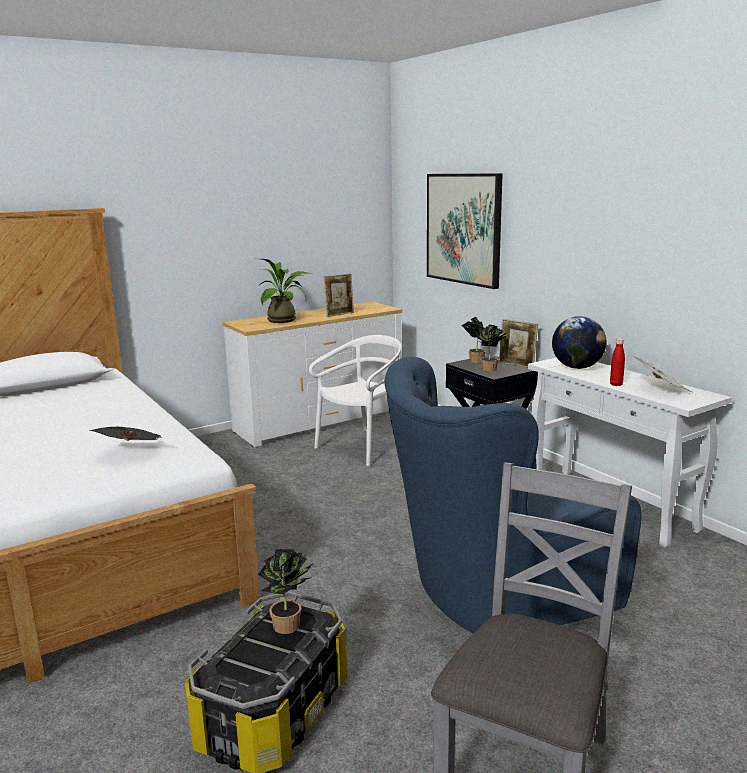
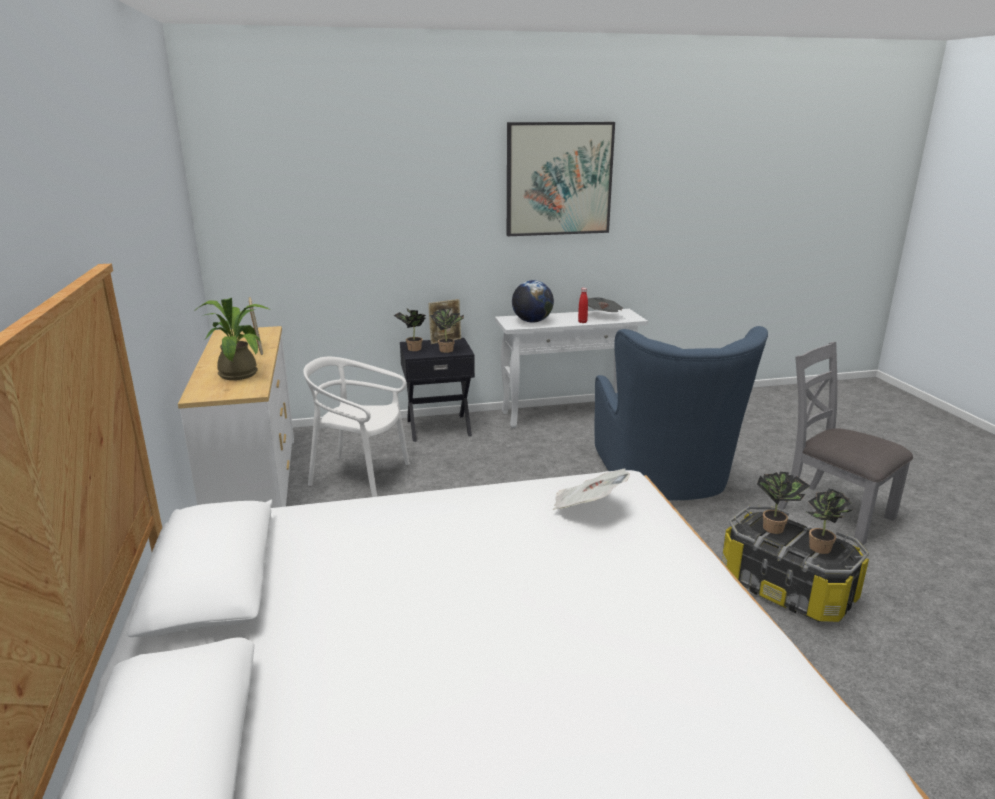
camera: 70 degrees left, 5 degrees up
white chair [309,335,401,466] -> white chair turned 45 degrees counterclockwise [303,357,410,497]
picture [427,173,503,289] -> picture moved to [507,122,615,236]
none -> potted plant [807,489,853,554]

